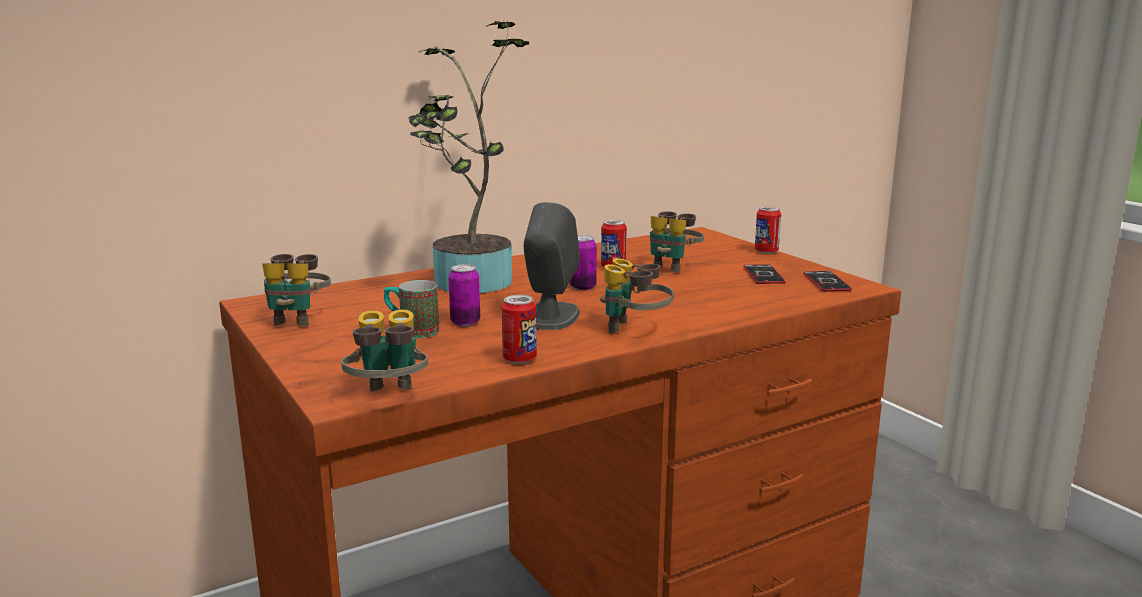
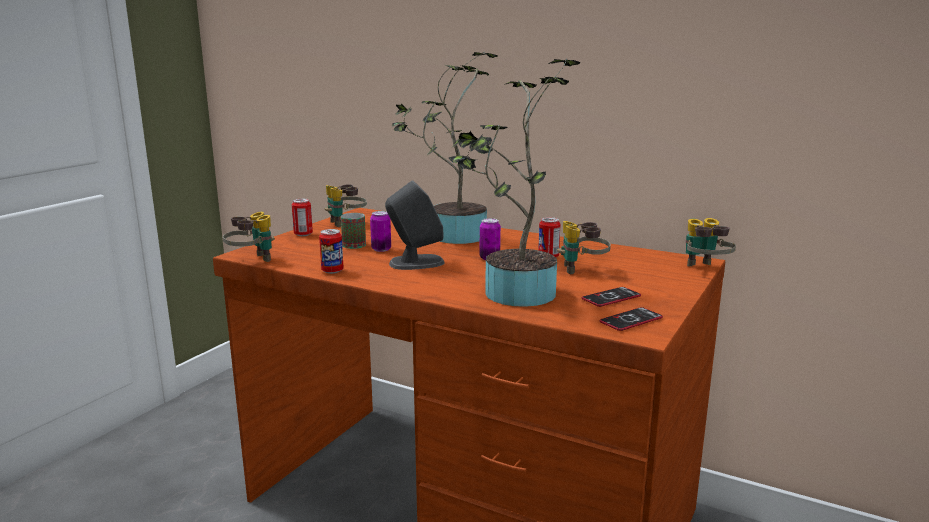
camera: 60 degrees right, 0 degrees up
binoculars [600,258,674,334] -> binoculars moved to [686,218,736,267]
can [755,206,781,254] -> can moved to [292,199,313,236]
none -> potted plant [449,59,580,307]

